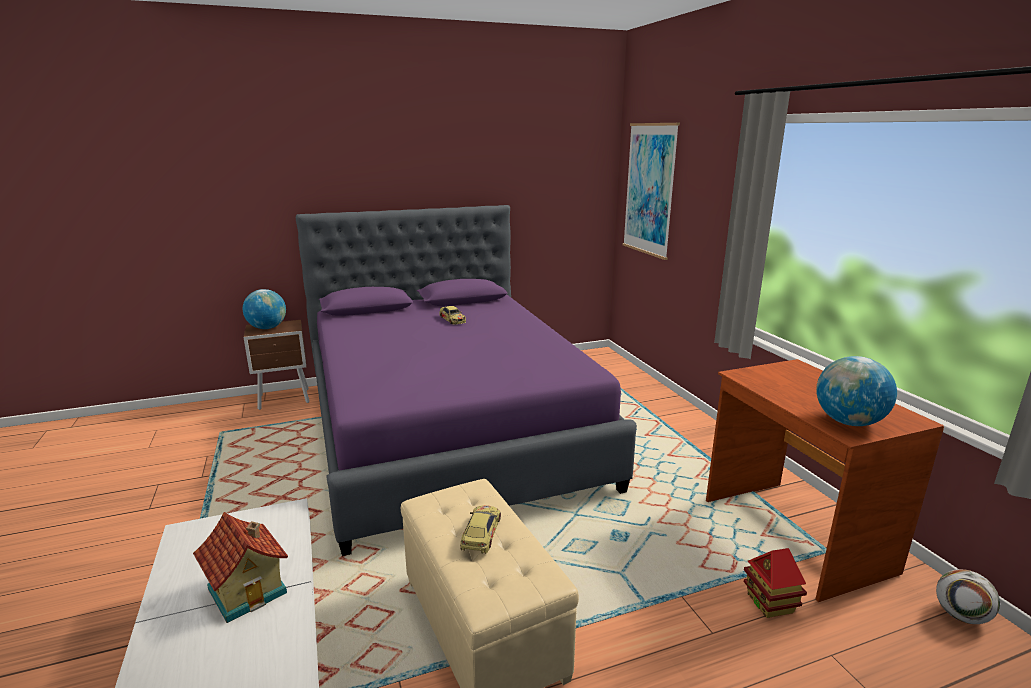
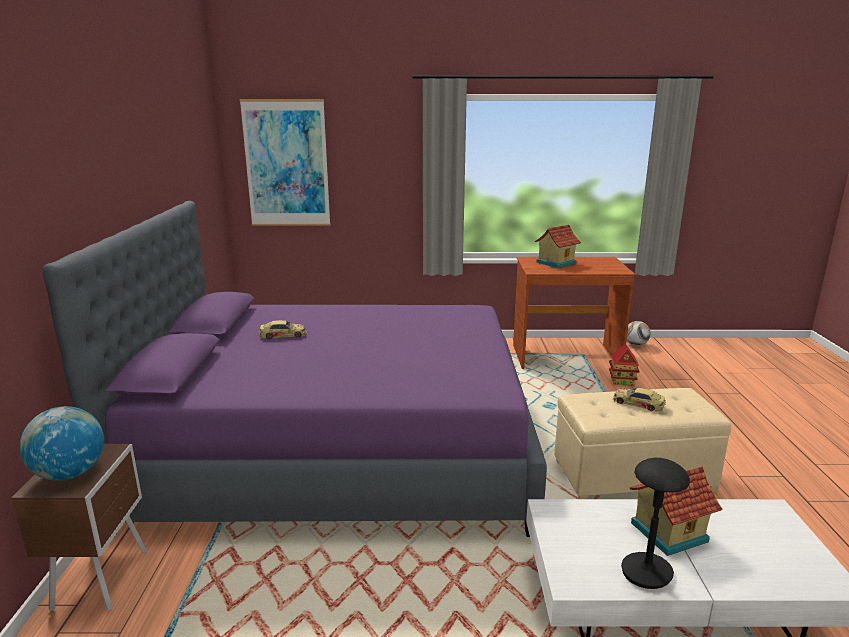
camera: 70 degrees left, 0 degrees up
globe [816,356,897,426] -> none
none -> toy house [535,225,581,268]
none -> black table lamp [621,458,690,589]

